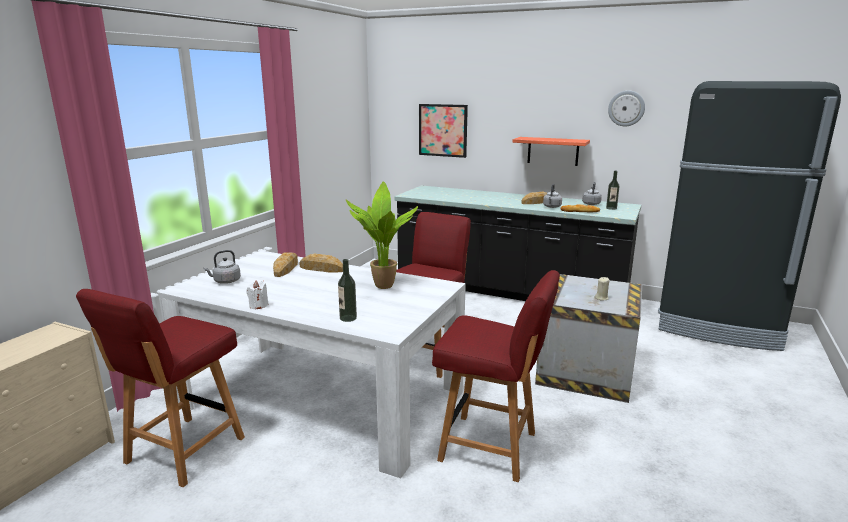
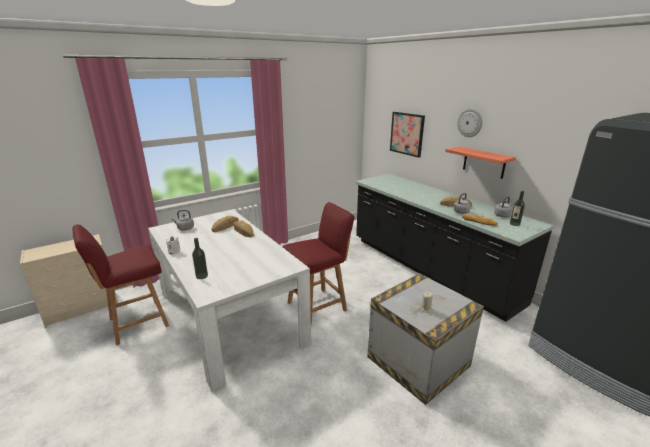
camera: 30 degrees right, 5 degrees up
potted plant [346,181,418,289] -> none
red chair [432,270,560,482] -> none
wall clock [608,90,645,126] -> wall clock moved to [457,108,482,137]

